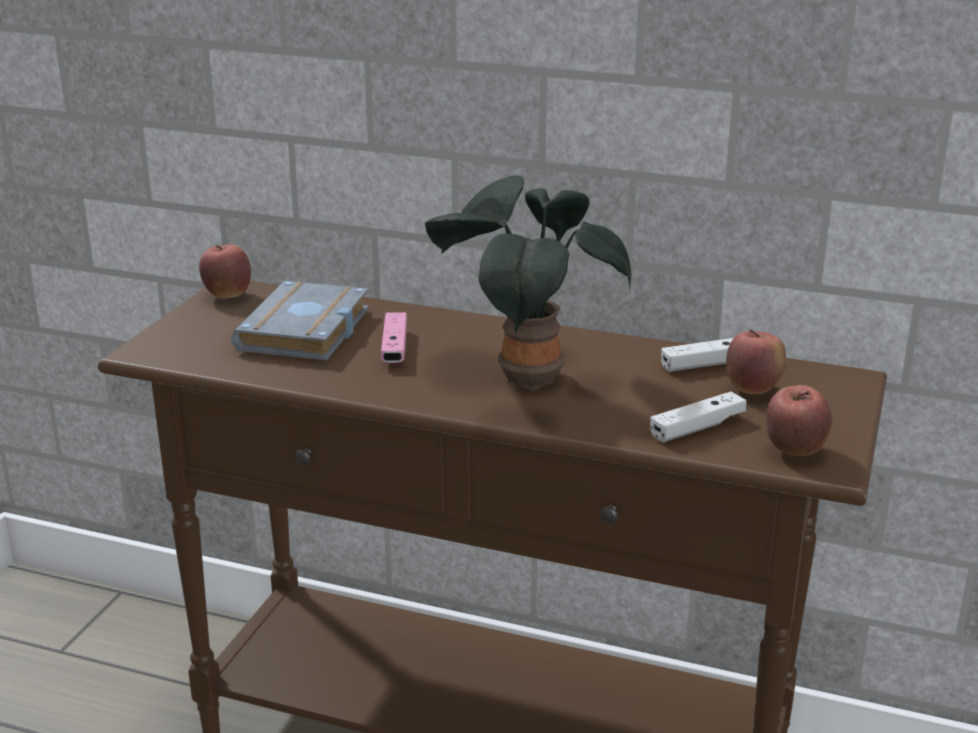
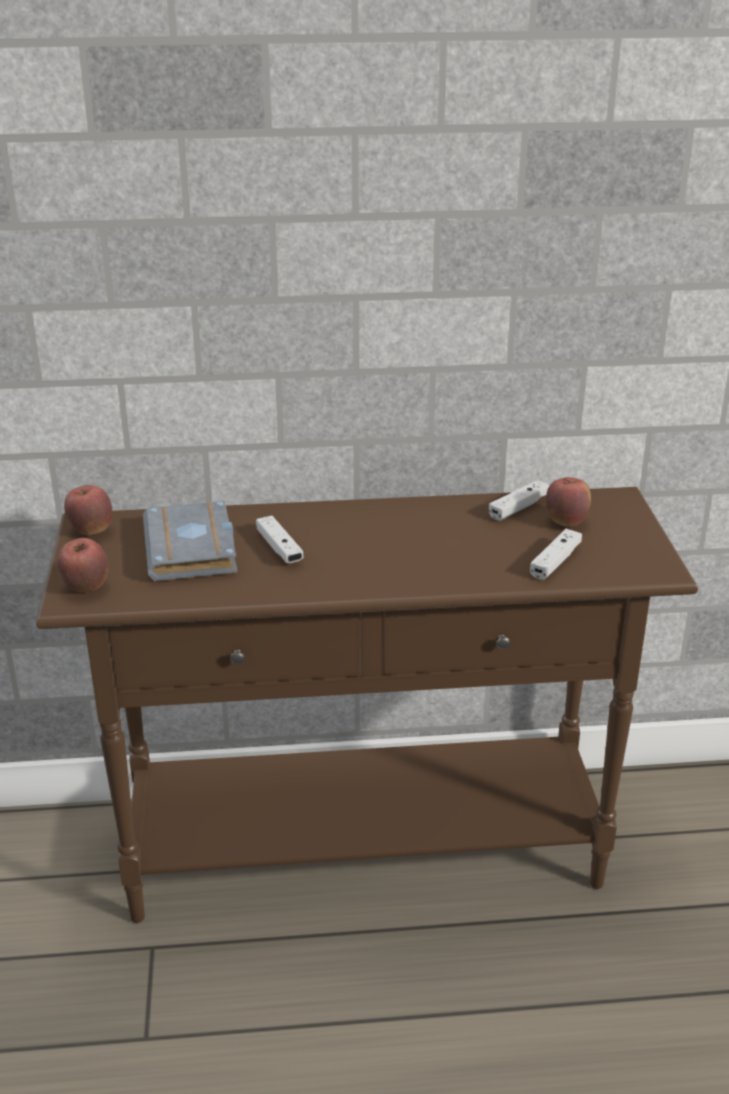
camera: 25 degrees left, 5 degrees up
pink game controller [381,312,407,363] -> white game controller [256,515,304,563]
potted plant [425,175,631,391] -> none
apple [766,385,831,456] -> apple moved to [57,538,109,592]

